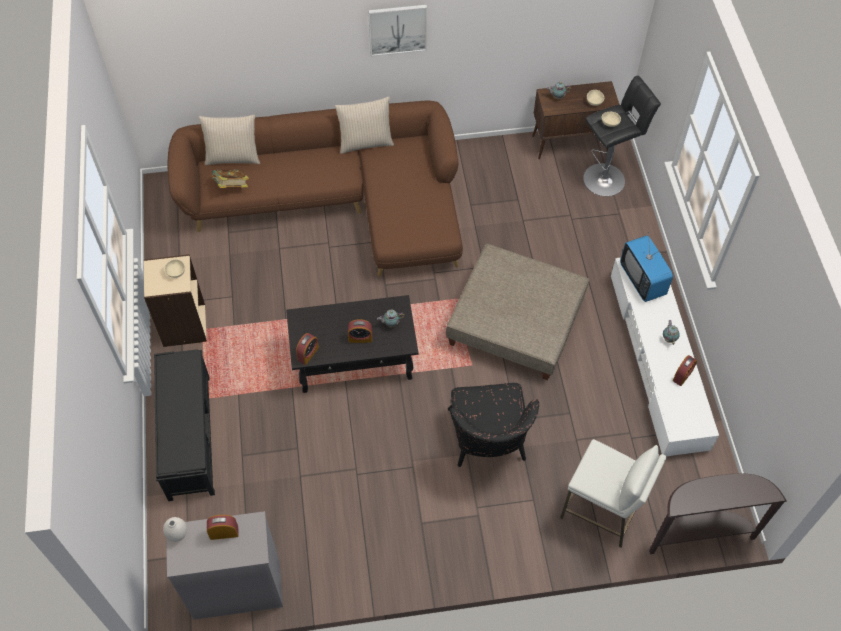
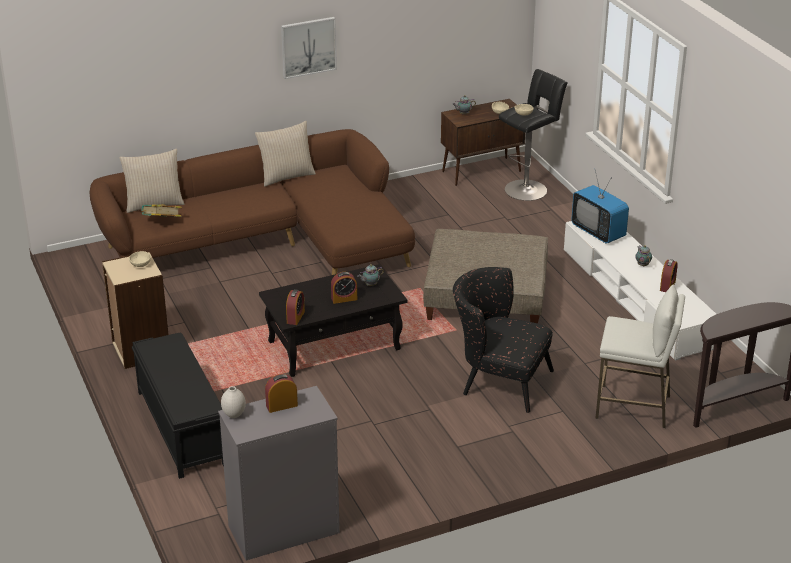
camera: 15 degrees left, 25 degrees down
black armchair [448,383,540,467] -> black armchair turned 135 degrees clockwise [453,267,554,413]

